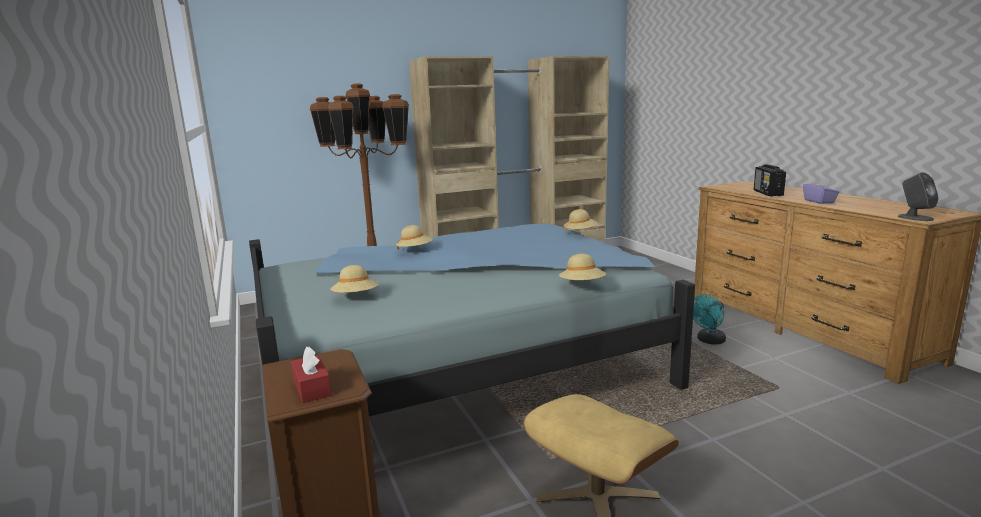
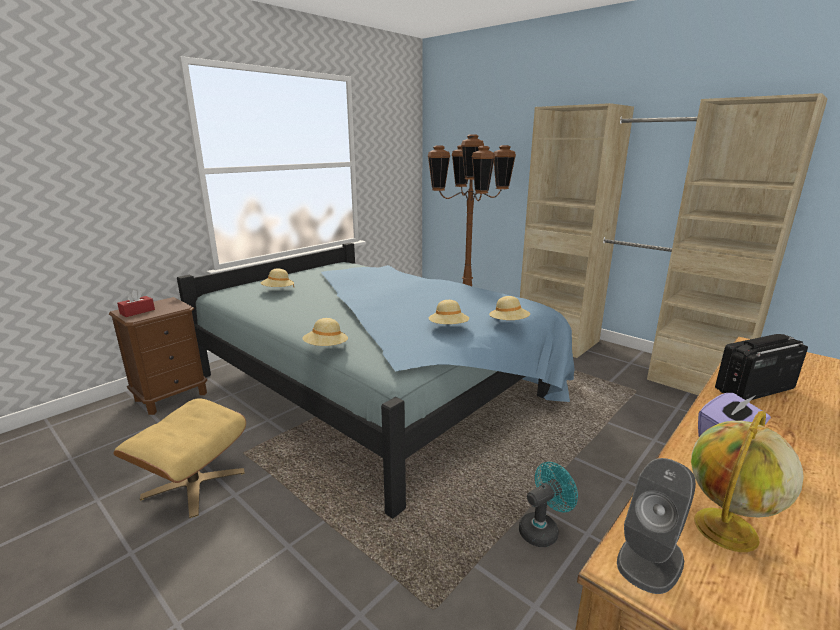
camera: 65 degrees right, 5 degrees up
beige hat [396,225,433,250] -> beige hat moved to [429,300,469,324]
turquoise fan [693,294,726,345] -> turquoise fan turned 120 degrees clockwise [519,462,578,547]
none -> globe [691,411,804,552]

